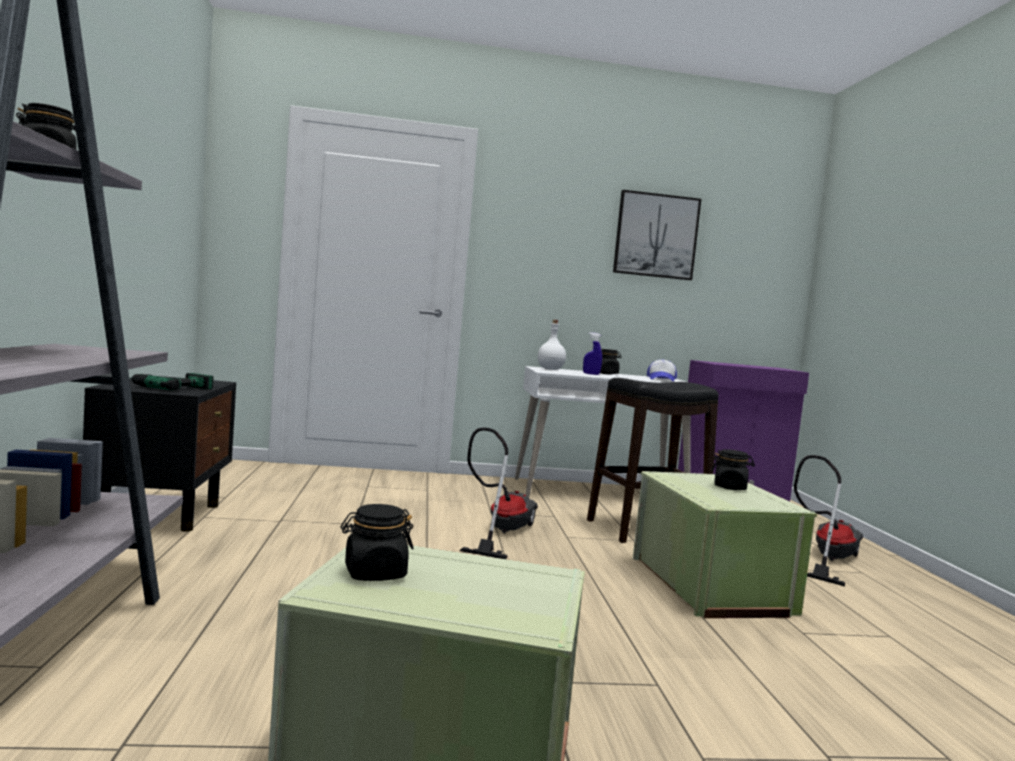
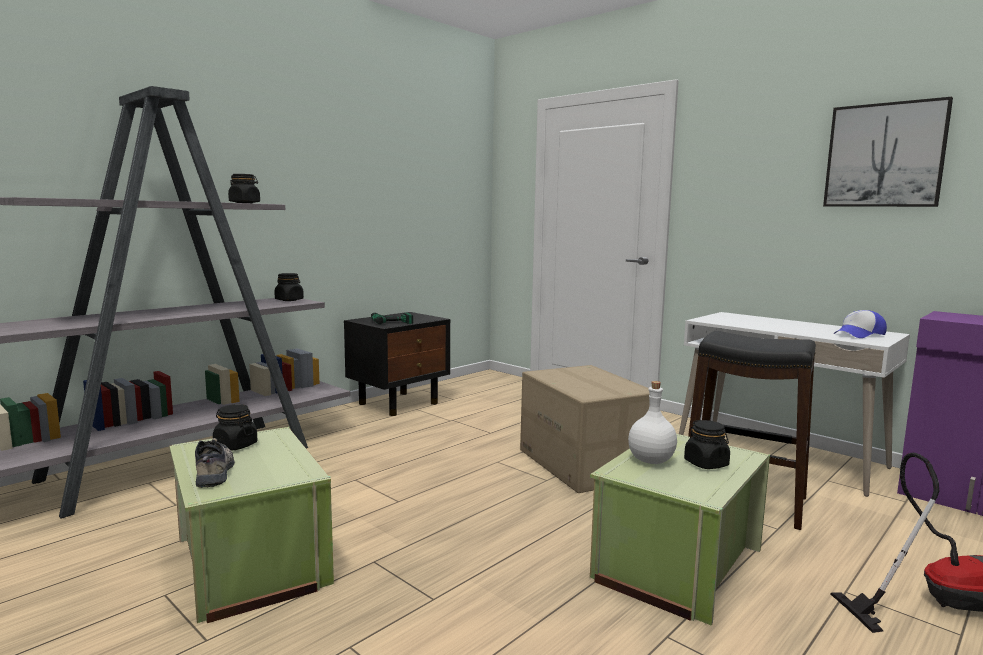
camera: 50 degrees right, 5 degrees up
vacuum cleaner [460,427,538,559] -> cardboard box [520,365,650,493]
white bottle [538,320,566,370] -> white bottle moved to [628,381,677,464]
blue spray bottle [583,332,602,375] -> none
black jar [600,349,622,375] -> black jar moved to [274,273,304,301]
none -> shoe [195,438,235,488]

